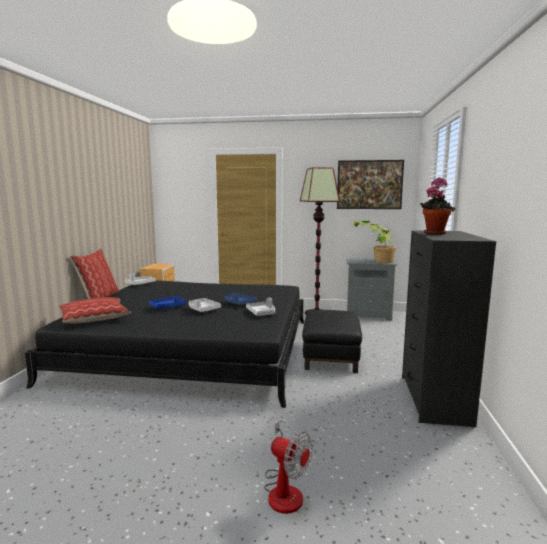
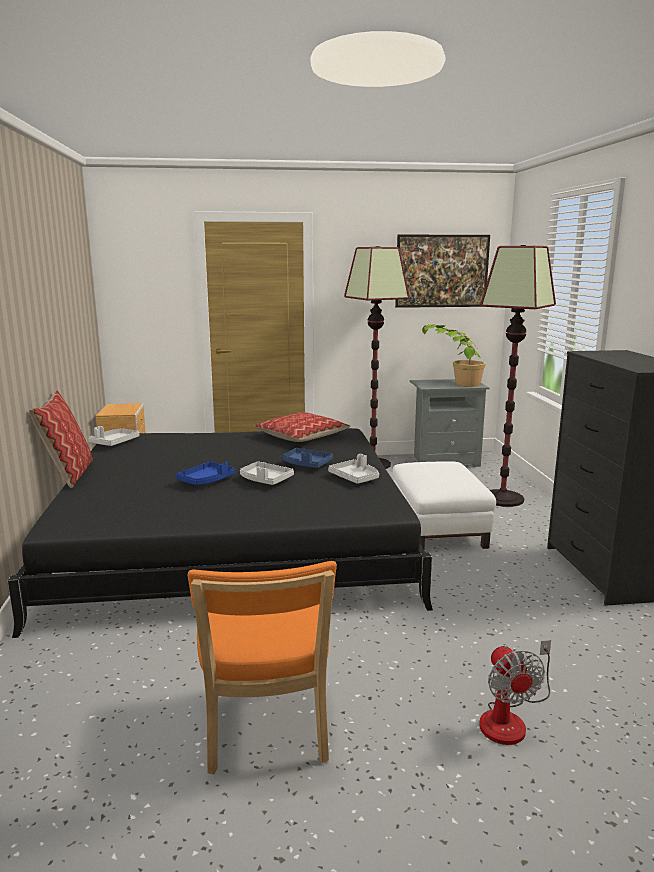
camera: 15 degrees left, 5 degrees up
pillow [59,297,131,323] -> pillow moved to [254,412,350,442]
fan [264,421,312,514] -> fan turned 60 degrees clockwise [479,640,551,745]
black ottoman [302,310,362,373] -> white ottoman [393,461,496,550]
potted plant [420,178,455,234] -> none
none -> orange chair [188,561,337,775]
none -> floor lamp [480,245,556,507]

